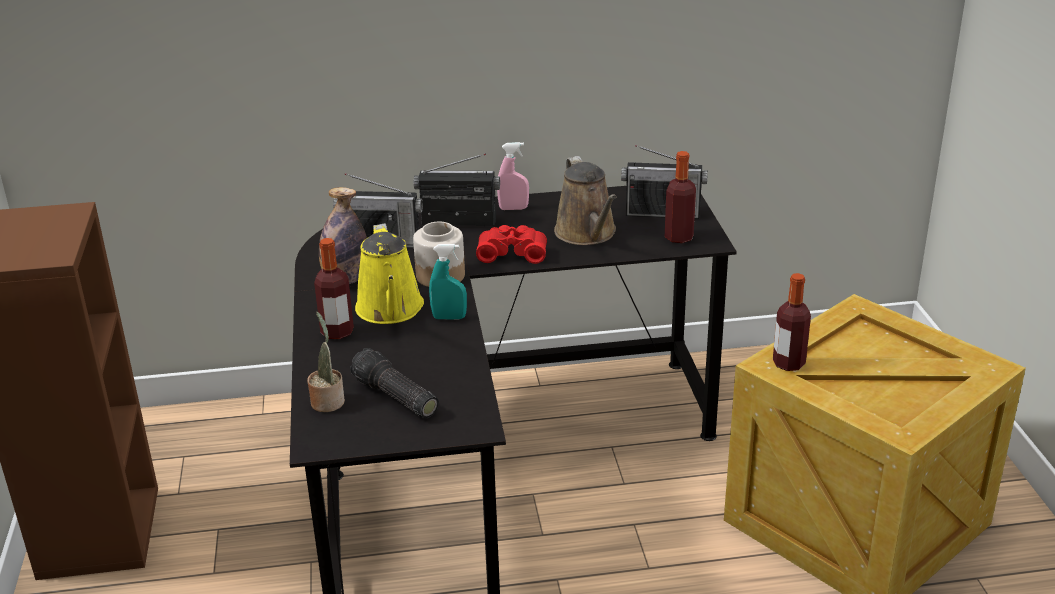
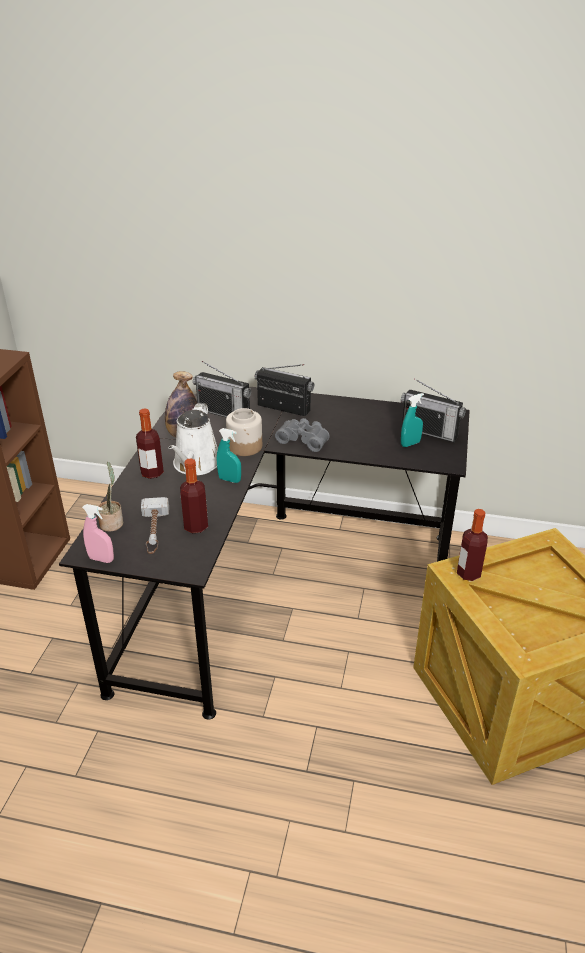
camera: 20 degrees right, 5 degrees up
flashlight [350,348,439,418] -> hammer [141,497,169,554]
yellow watering can [355,224,424,324] -> white watering can [168,403,218,475]
red binoculars [476,225,547,264] -> grey binoculars [275,418,330,452]
pink spray bottle [497,142,529,210] -> pink spray bottle moved to [82,504,114,563]
brown watering can [554,156,617,245] -> none
bottle [665,151,696,243] -> bottle moved to [180,458,208,533]
none -> turquoise spray bottle [401,393,424,447]

